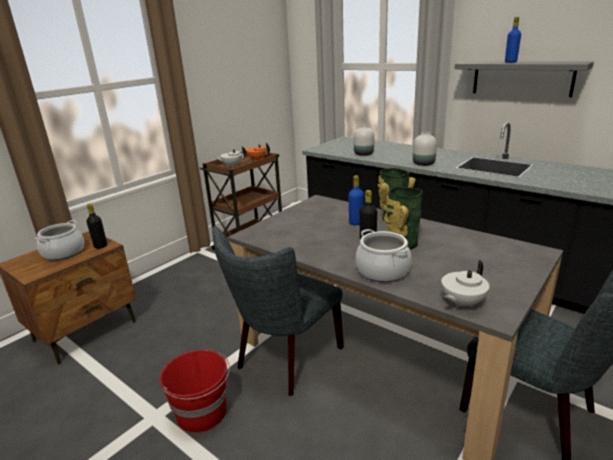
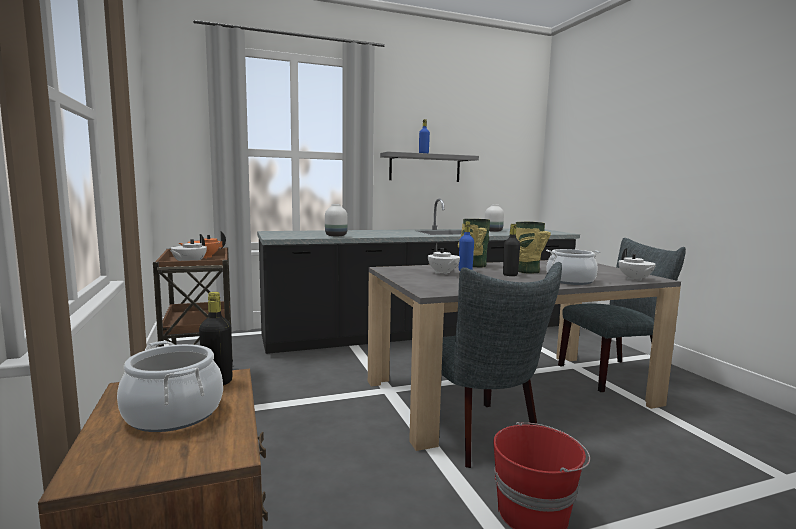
camera: 60 degrees left, 15 degrees down
white vase [413,132,437,166] -> white vase moved to [485,204,504,232]
none -> white teapot [428,243,460,275]

